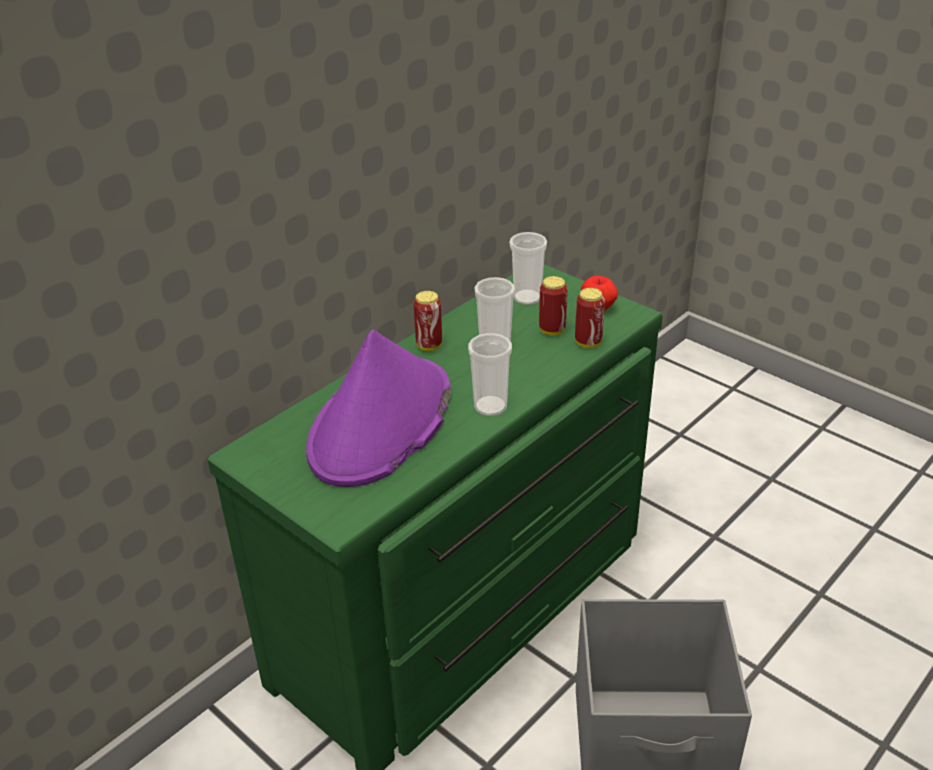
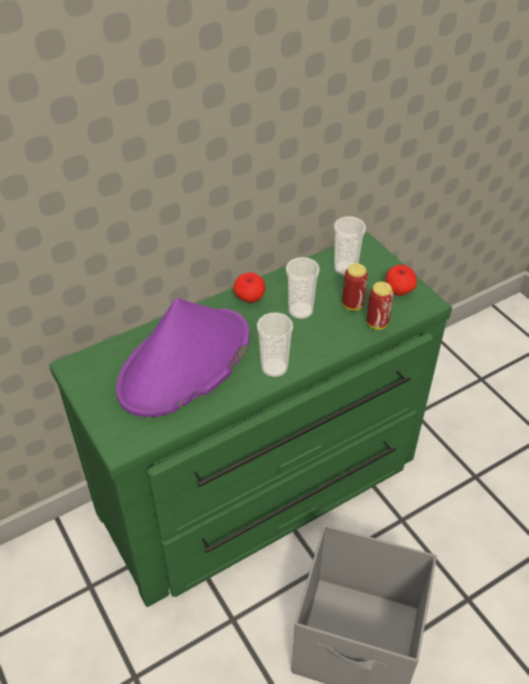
camera: 15 degrees right, 10 degrees up
can [413,291,442,351] -> apple [233,272,265,303]

